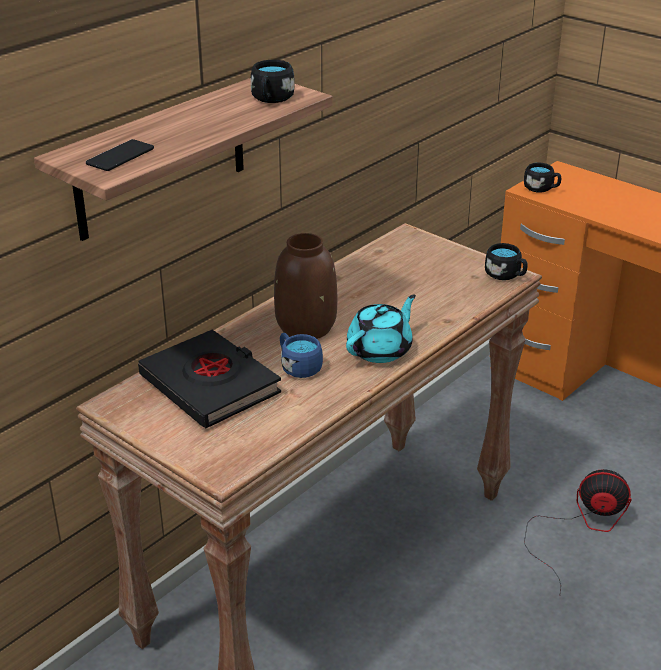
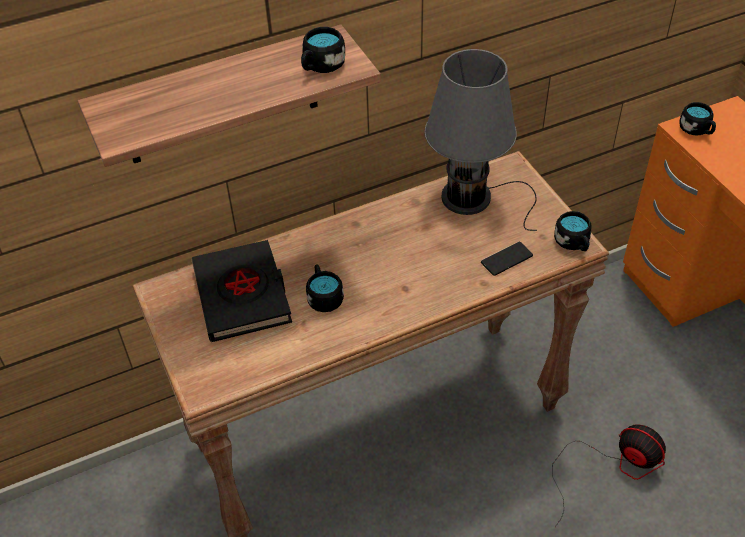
camera: 25 degrees right, 15 degrees up
phone [86,139,154,171] -> phone moved to [481,242,533,276]
brown vase [274,233,337,339] -> none
blue mug [280,333,323,378] -> black mug [306,264,344,312]
turquoise teapot [346,294,416,363] -> none
none -> grey table lamp [425,49,537,231]

